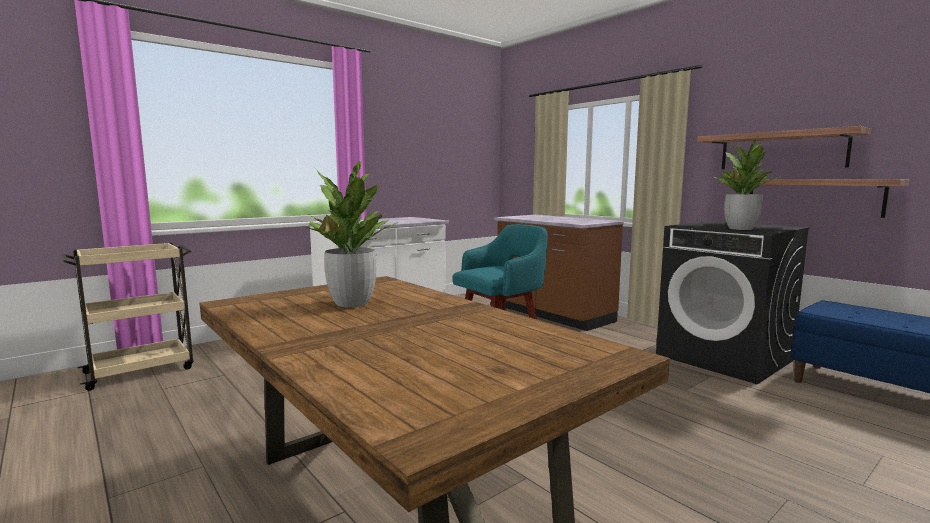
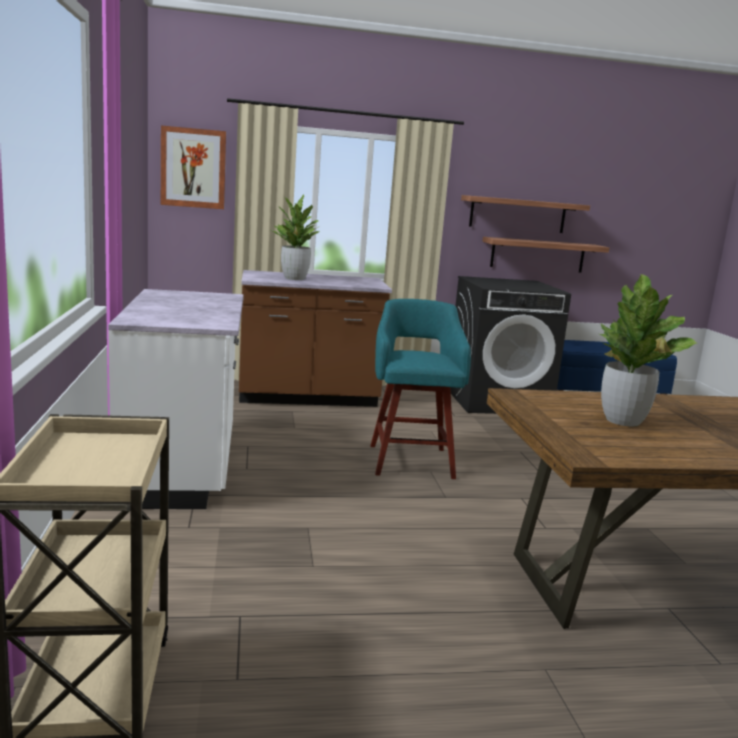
camera: 60 degrees left, 5 degrees up
potted plant [713,136,781,230] -> potted plant moved to [269,194,321,280]
none -> picture [161,125,226,209]

